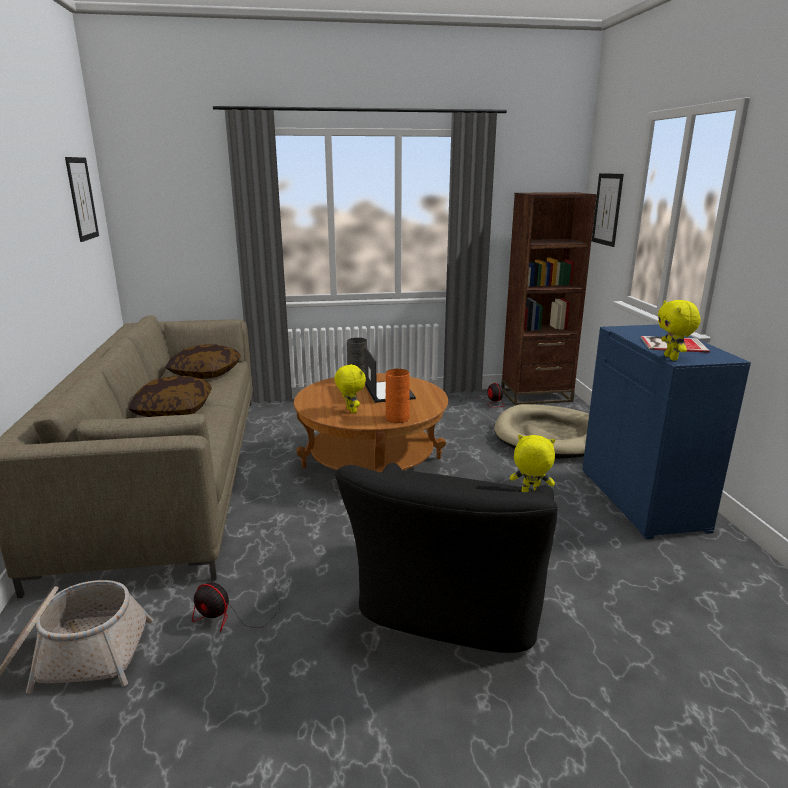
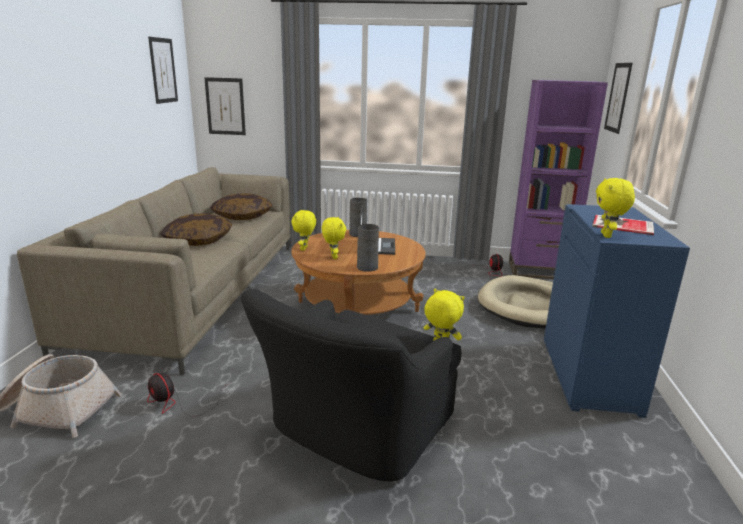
camera: 15 degrees right, 0 degrees up
orange vase [386,369,410,423] -> grey vase [357,224,379,272]
brown bookcase [501,192,597,405] -> purple bookcase [509,80,608,279]
none -> picture [204,77,246,135]
none -> yellow plush toy [291,210,316,251]

